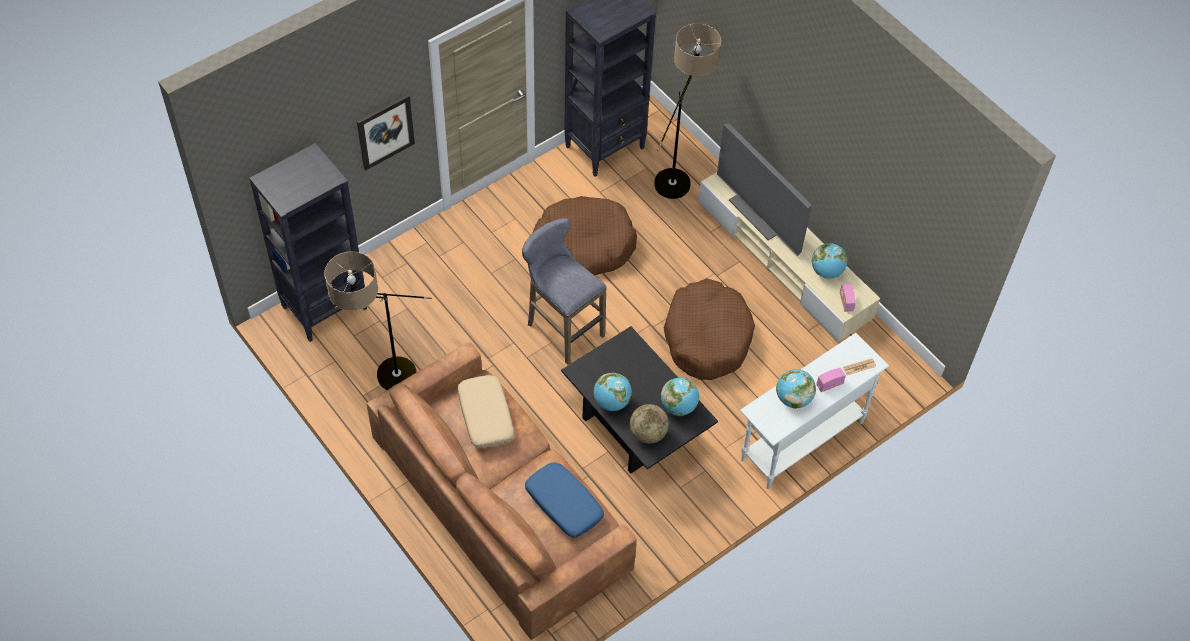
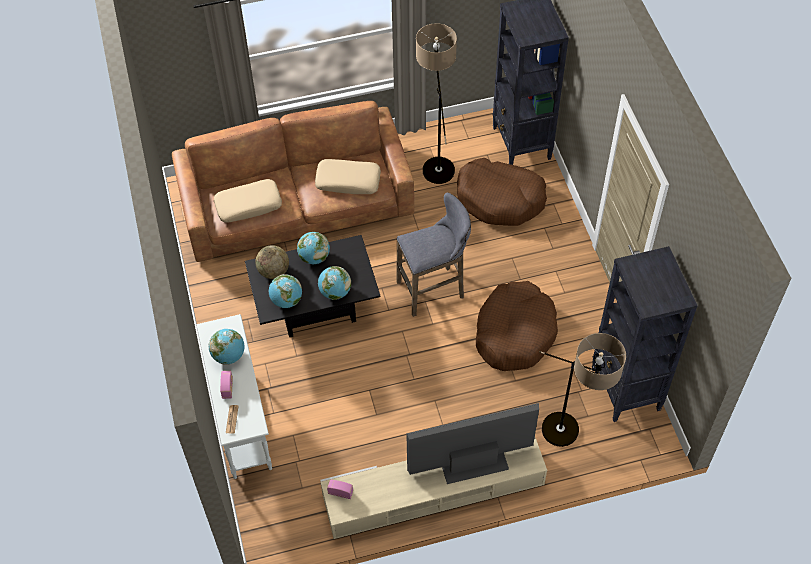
camera: 115 degrees right, 0 degrees up
picture [357,94,415,171] -> none
blue pillow [525,462,604,538] -> beige pillow [214,179,282,223]
brown dog bed [663,278,755,380] -> brown dog bed moved to [457,158,547,226]
globe [812,243,848,279] -> globe moved to [318,266,351,300]

